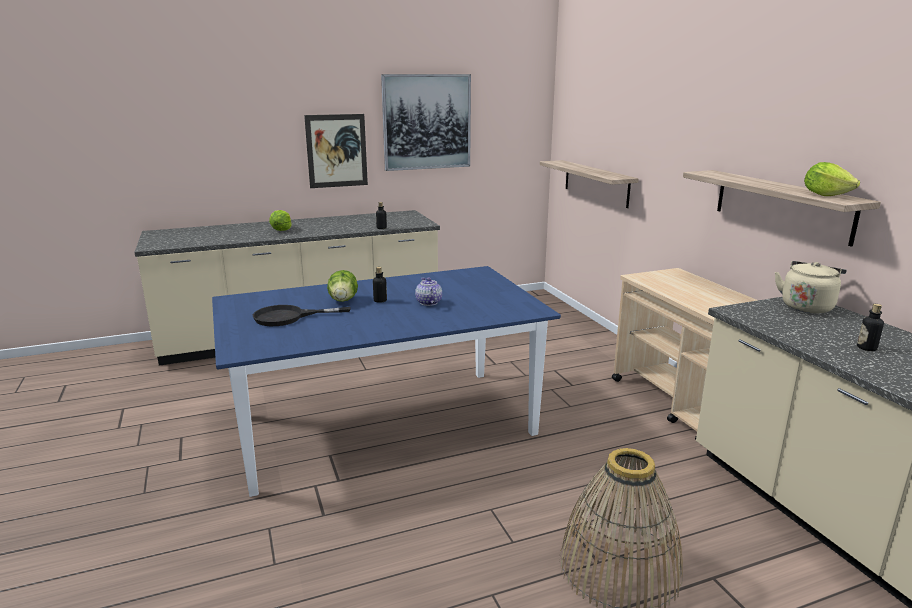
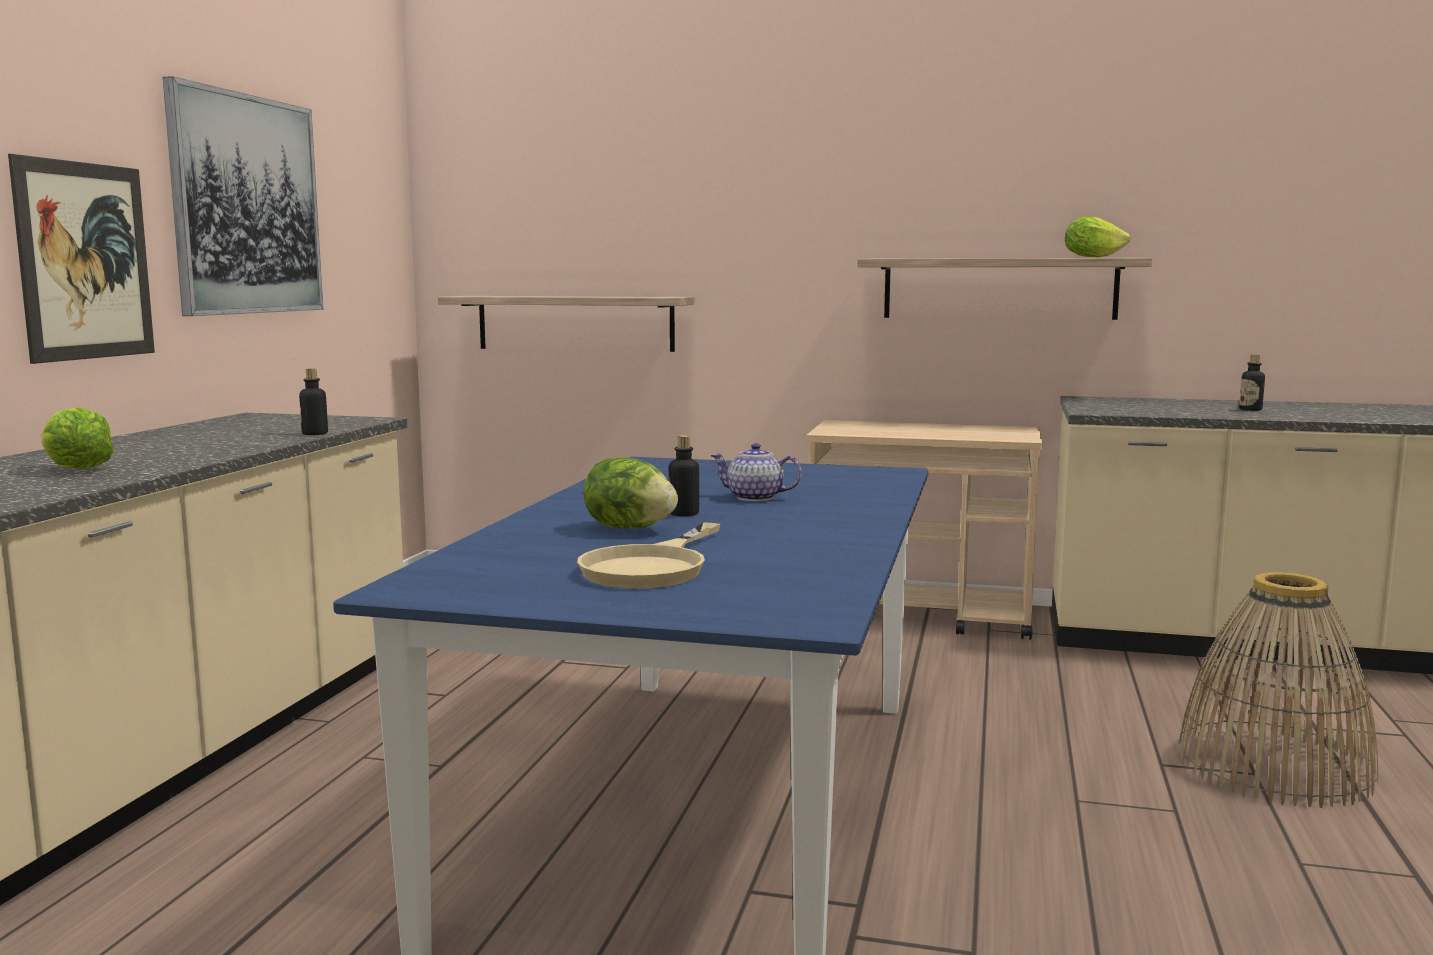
camera: 55 degrees left, 10 degrees down
black frying pan [253,305,351,326] -> beige frying pan [577,522,721,588]
beige kettle [775,261,847,313] -> none

